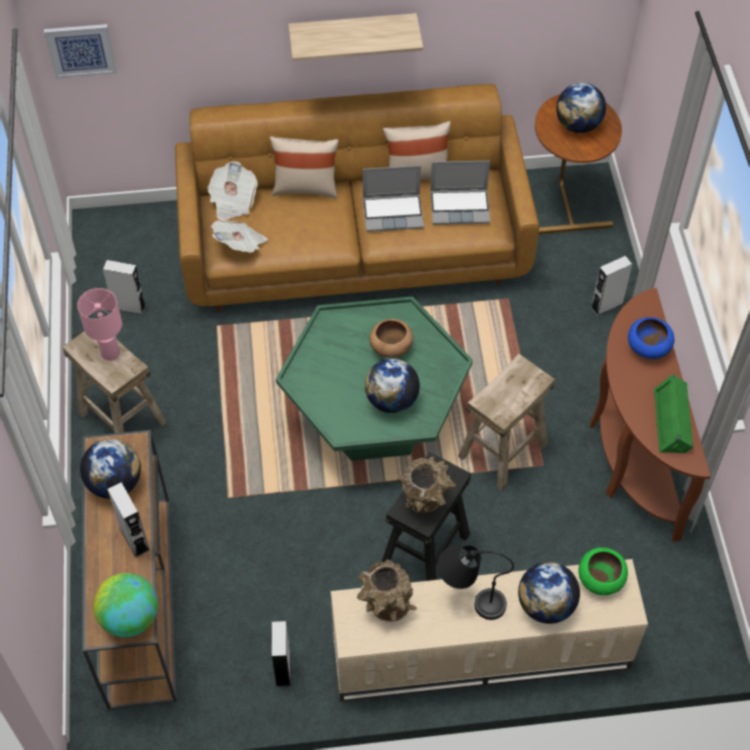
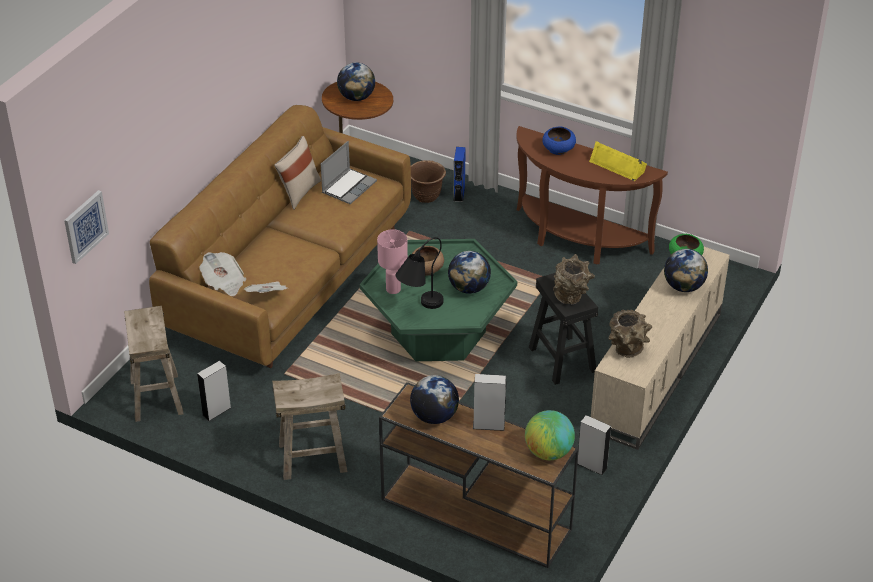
camera: 55 degrees left, 15 degrees down
pink table lamp [77,288,122,361] -> pink table lamp moved to [377,229,408,294]
beige pillow [270,136,339,198] -> none
shelf [288,13,423,61] -> none
laptop [363,165,424,232] -> none
black table lamp [437,545,514,620] -> black table lamp moved to [396,237,443,309]
beige stool [458,354,555,491] -> beige stool moved to [124,306,183,422]
grey speaker [591,255,632,316] -> blue speaker [453,147,466,202]
green speaker [654,374,694,453] -> yellow speaker [589,141,647,181]
none -> brown planter [411,160,446,203]

